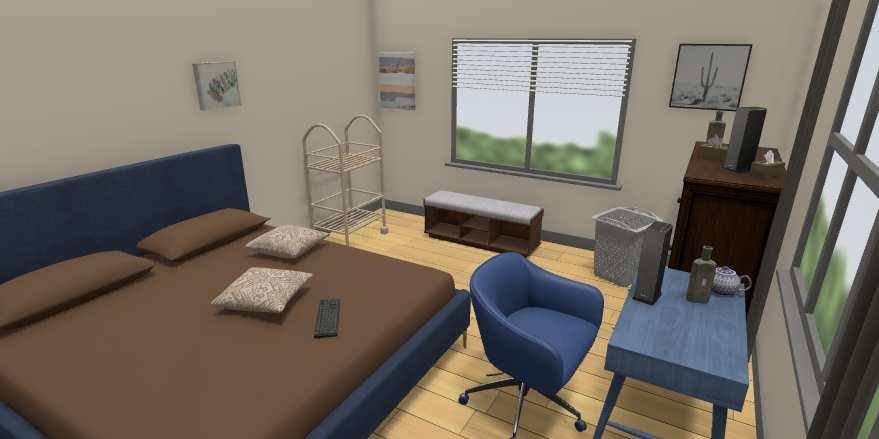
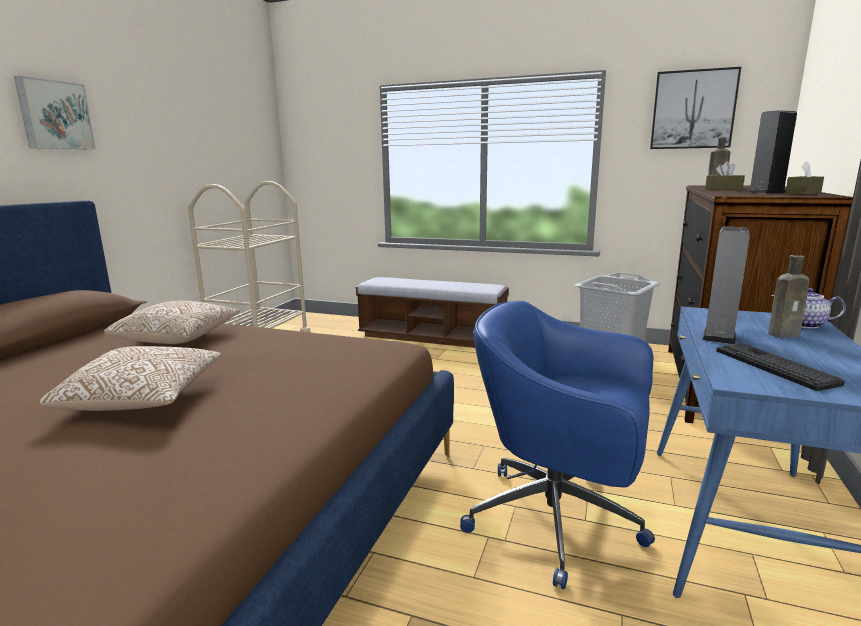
camera: 10 degrees left, 5 degrees down
keyboard [314,298,340,338] -> keyboard moved to [716,343,845,391]
picture [378,52,416,110] -> none

